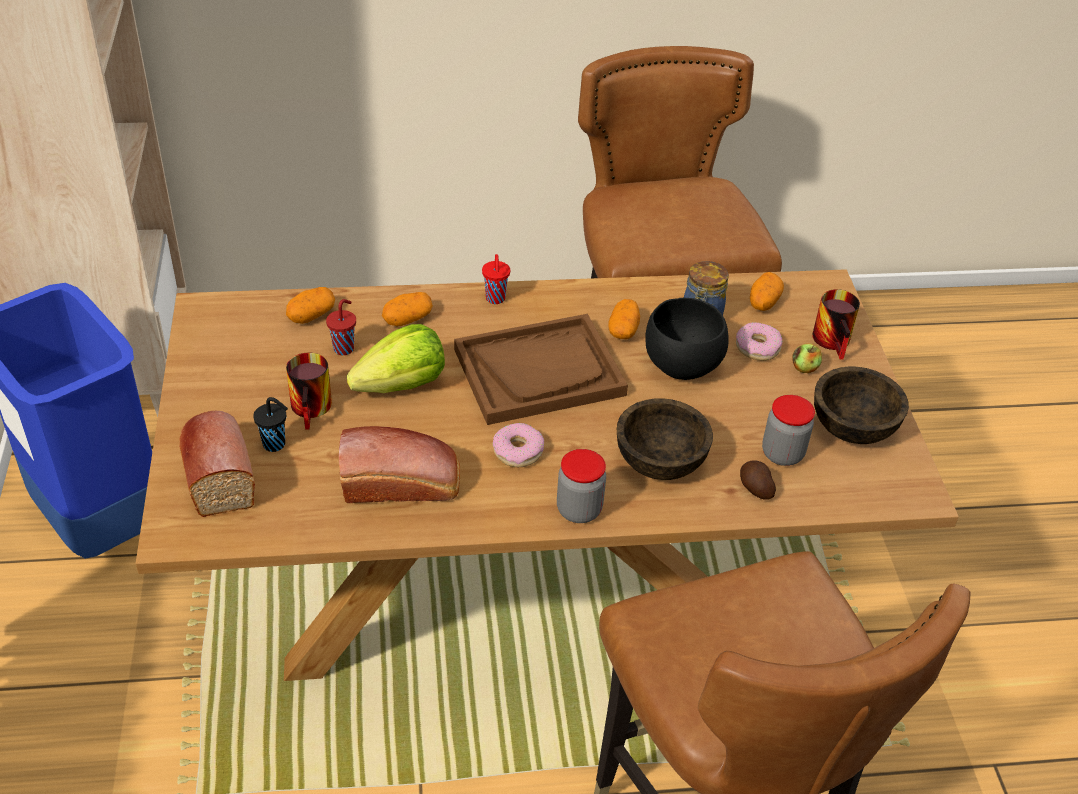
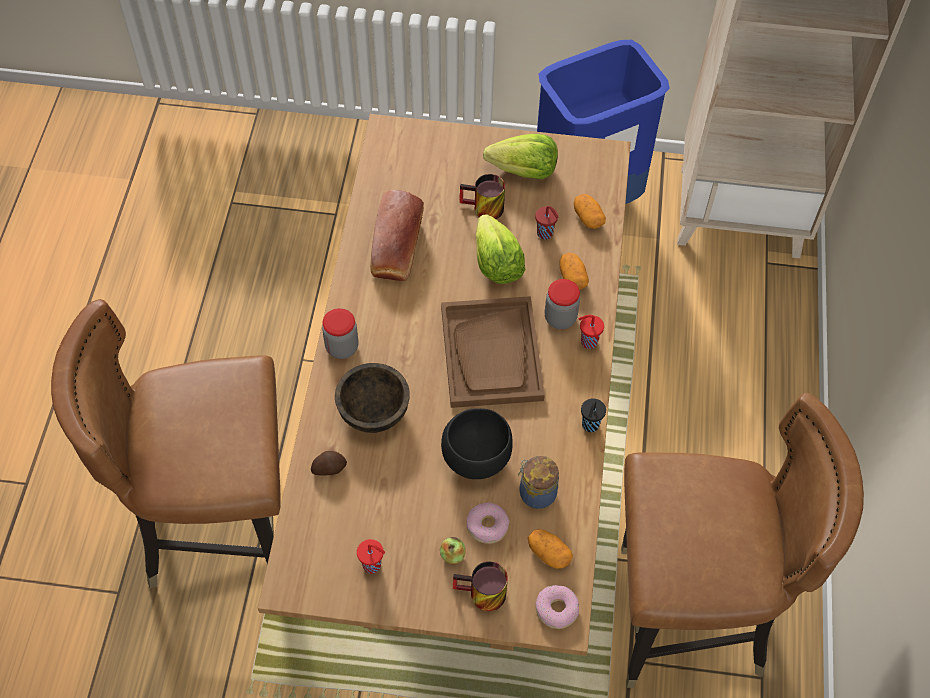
camera: 105 degrees right, 15 degrees up
bread [179,411,255,517] -> none
black cup [253,397,288,452] -> black cup moved to [581,399,606,432]
donut [493,423,544,467] -> donut moved to [536,585,579,629]
potato [608,299,640,339] -> none
jar [762,395,815,466] -> jar moved to [545,279,580,329]
brown bowl [814,367,909,444] -> red cup [357,539,385,573]
none -> lettuce [483,134,558,179]

